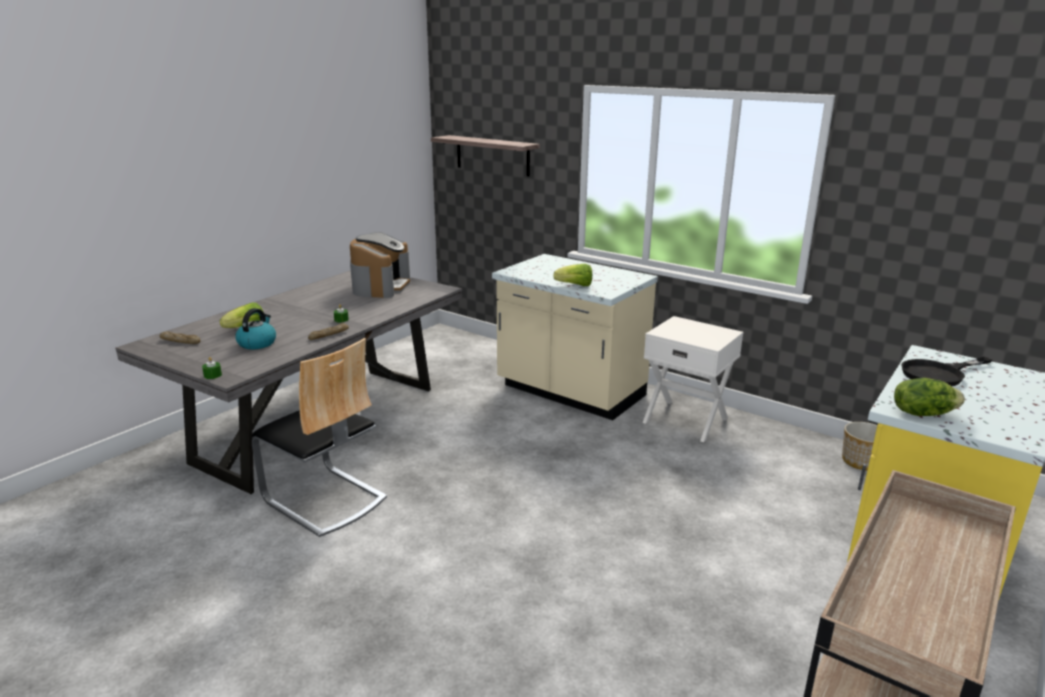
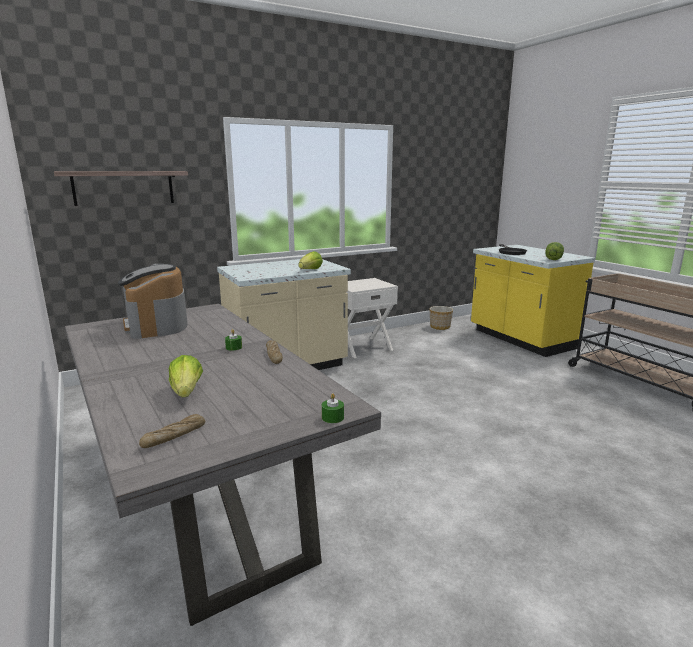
camera: 65 degrees left, 5 degrees down
kettle [235,308,276,349] -> none
chair [252,338,387,537] -> none
coffee machine [350,232,410,298] -> coffee machine turned 150 degrees counterclockwise [118,264,188,339]

